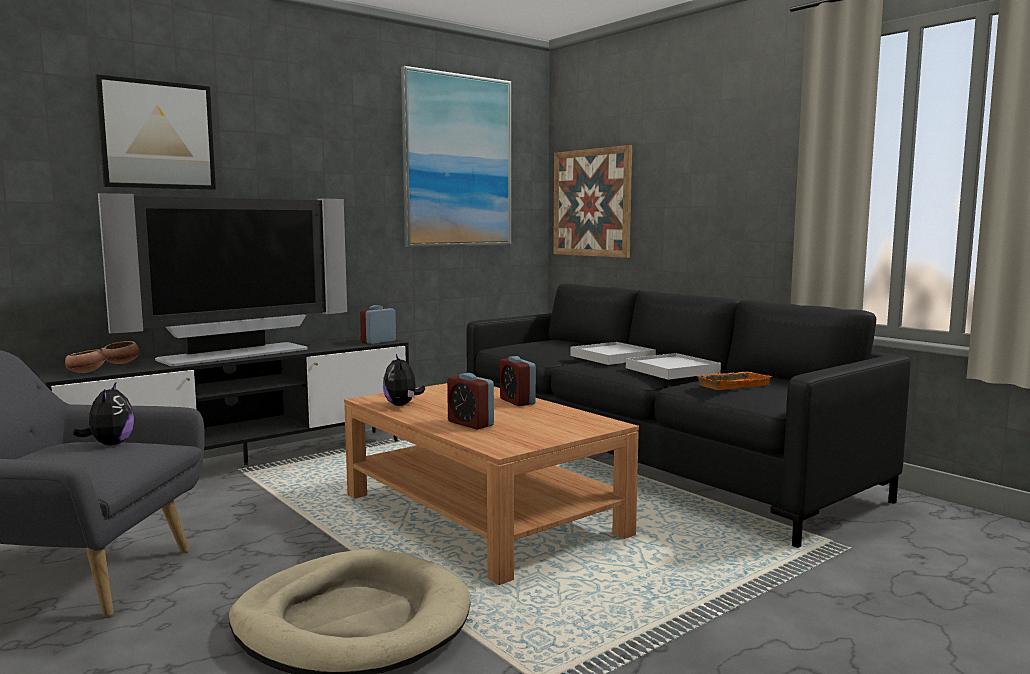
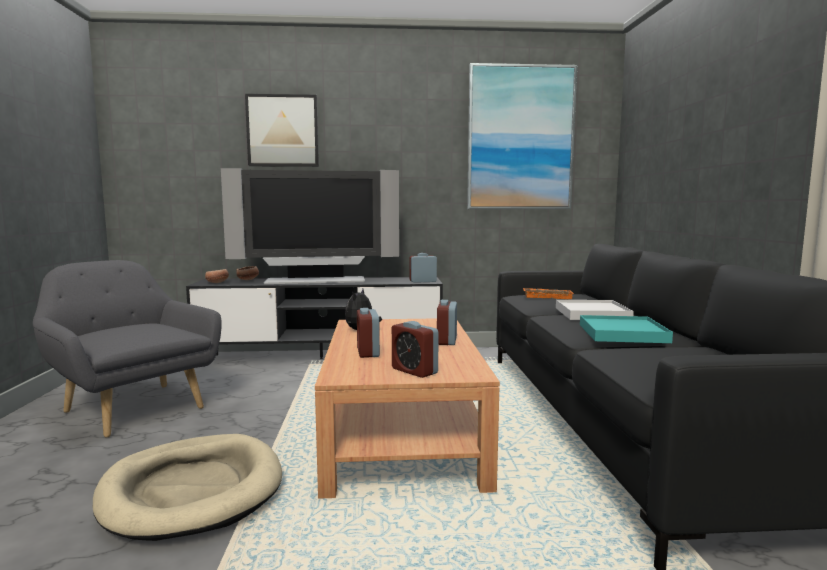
camera: 35 degrees right, 0 degrees up
plush toy [73,382,134,445] -> none
picture [553,145,632,258] -> none
white tray [626,353,721,380] -> turquoise tray [580,315,673,343]
orange tray [695,372,773,390] -> orange tray moved to [523,288,574,299]
none -> alarm clock [392,321,439,378]

